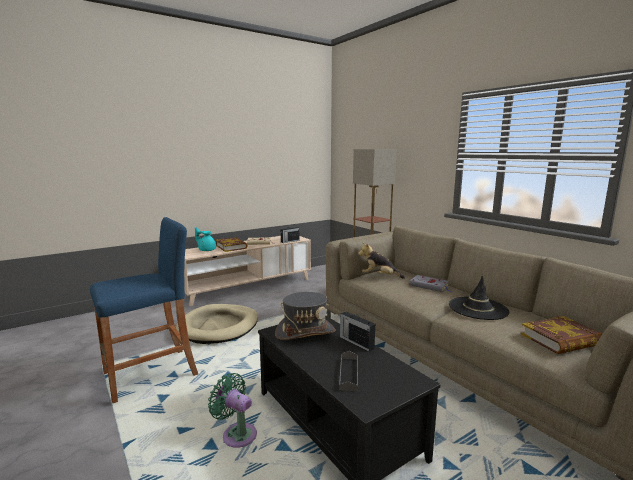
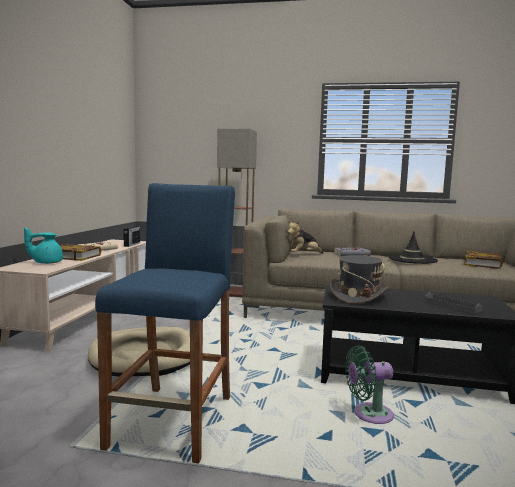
camera: 45 degrees left, 5 degrees down
radio [340,311,375,351] -> none

